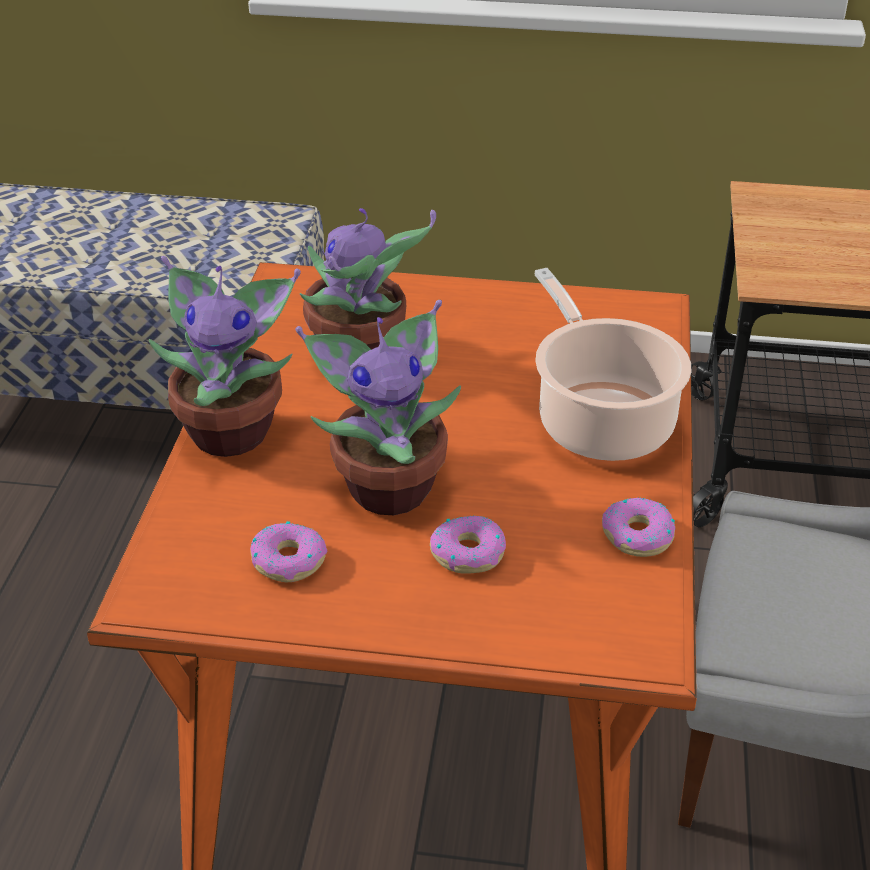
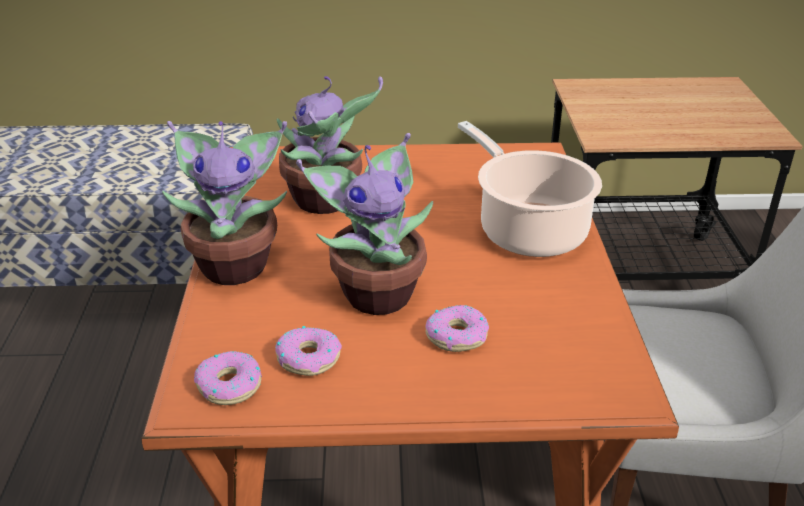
camera: 10 degrees left, 5 degrees down
donut [602,498,676,557] -> donut moved to [194,351,262,405]

